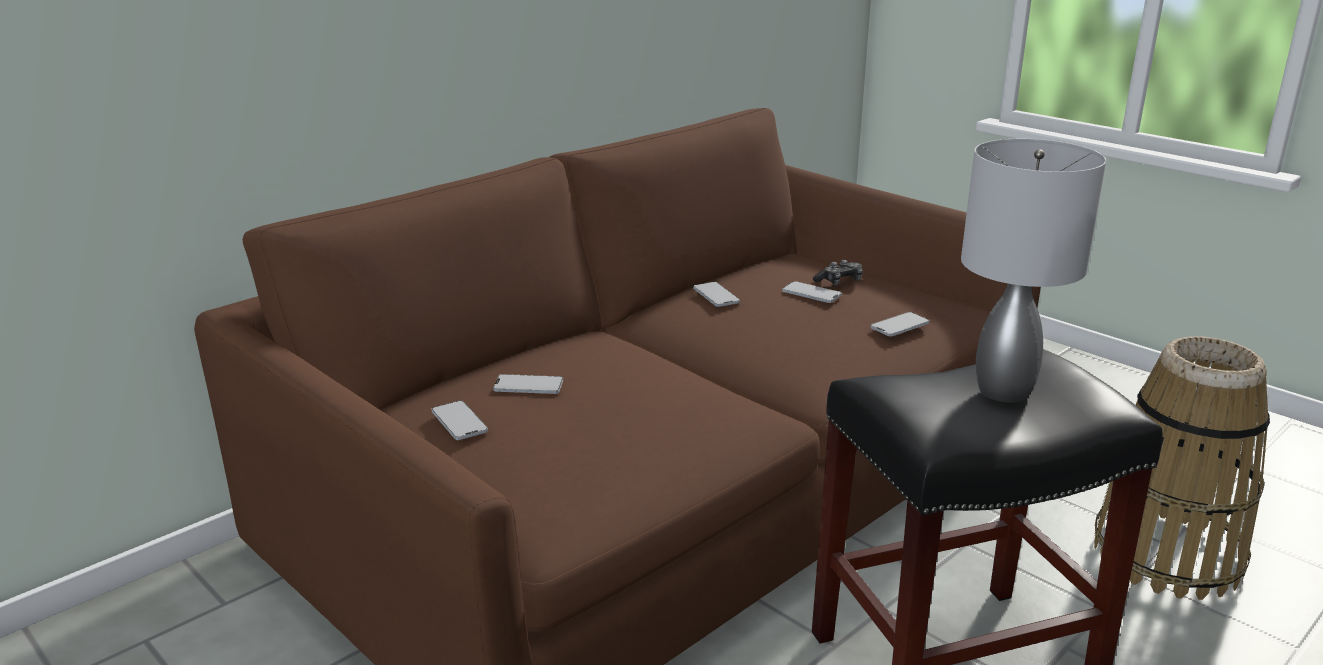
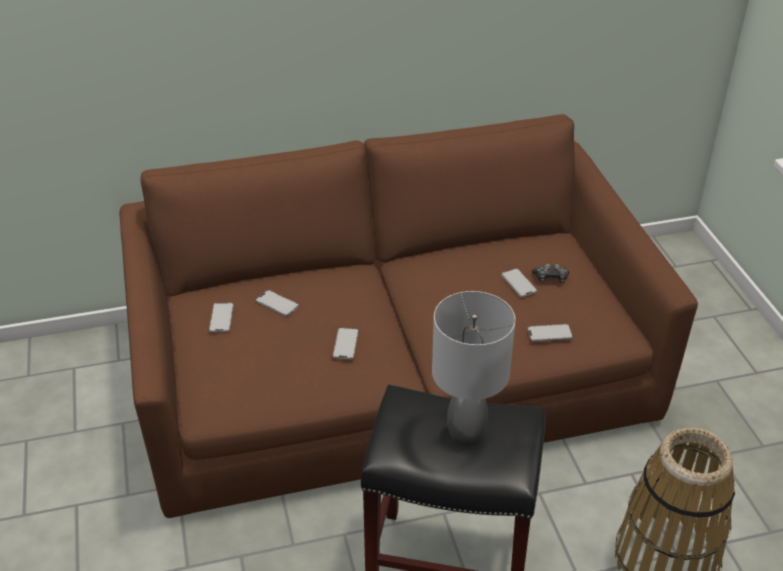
camera: 30 degrees right, 15 degrees up
phone [693,282,740,307] -> phone moved to [333,328,359,359]

